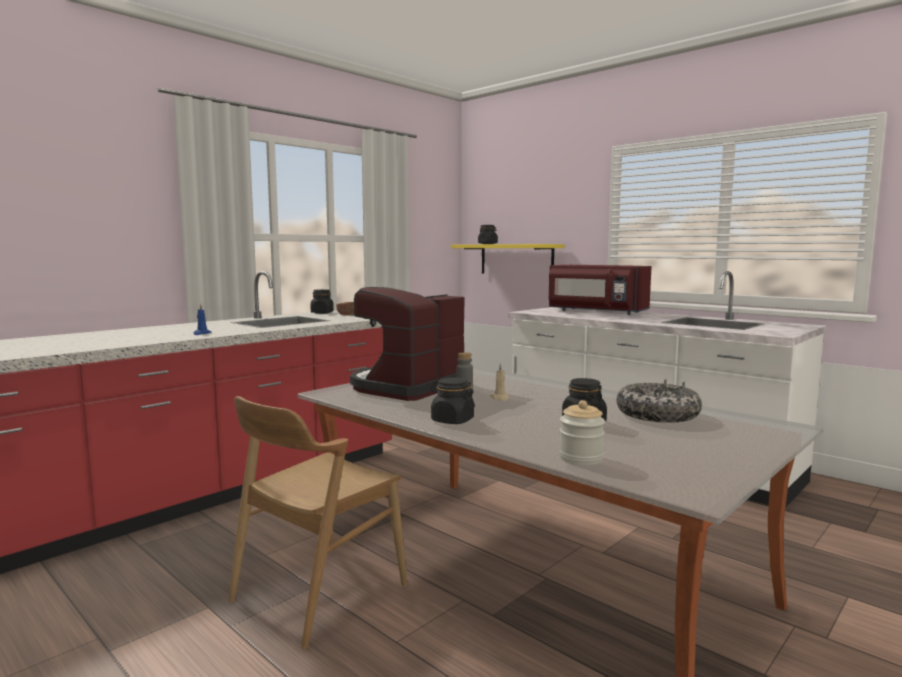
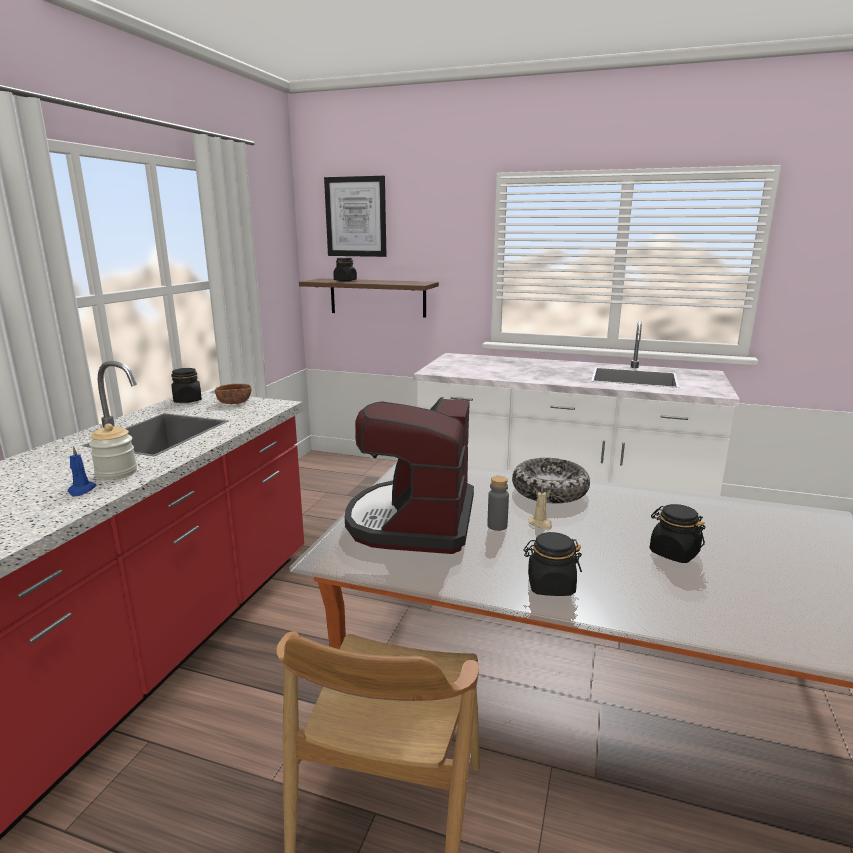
camera: 25 degrees left, 10 degrees up
yellow shelf [451,244,564,274] -> brown shelf [299,278,439,317]
red microwave [549,265,652,315] -> none
jar [559,400,605,465] -> jar moved to [89,424,137,480]
bowl [616,383,702,423] -> bowl moved to [512,458,590,503]
none -> picture [324,176,387,257]

